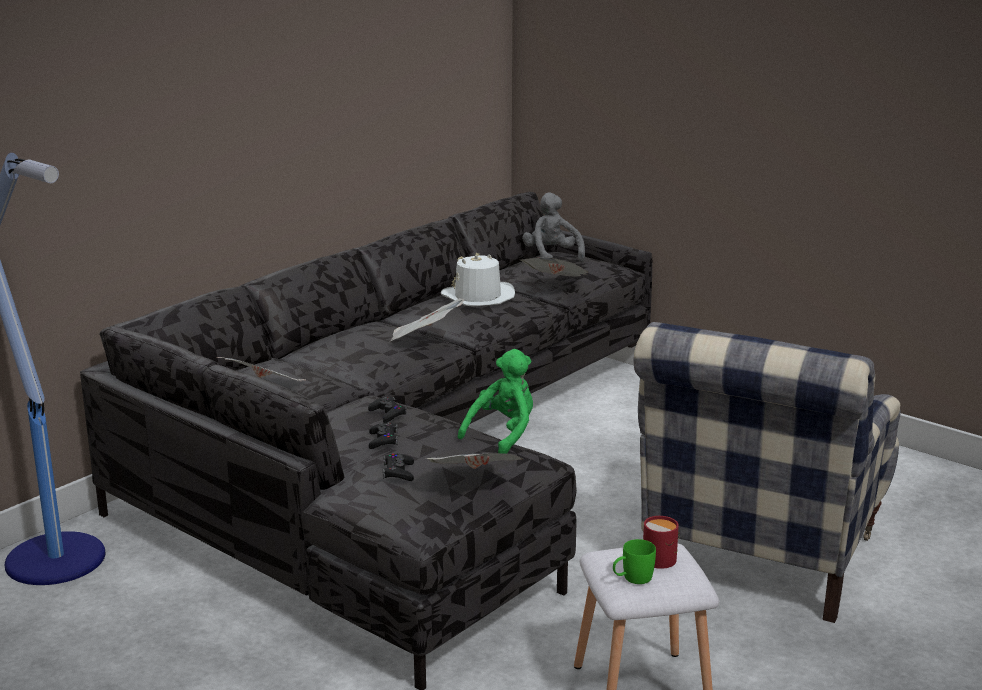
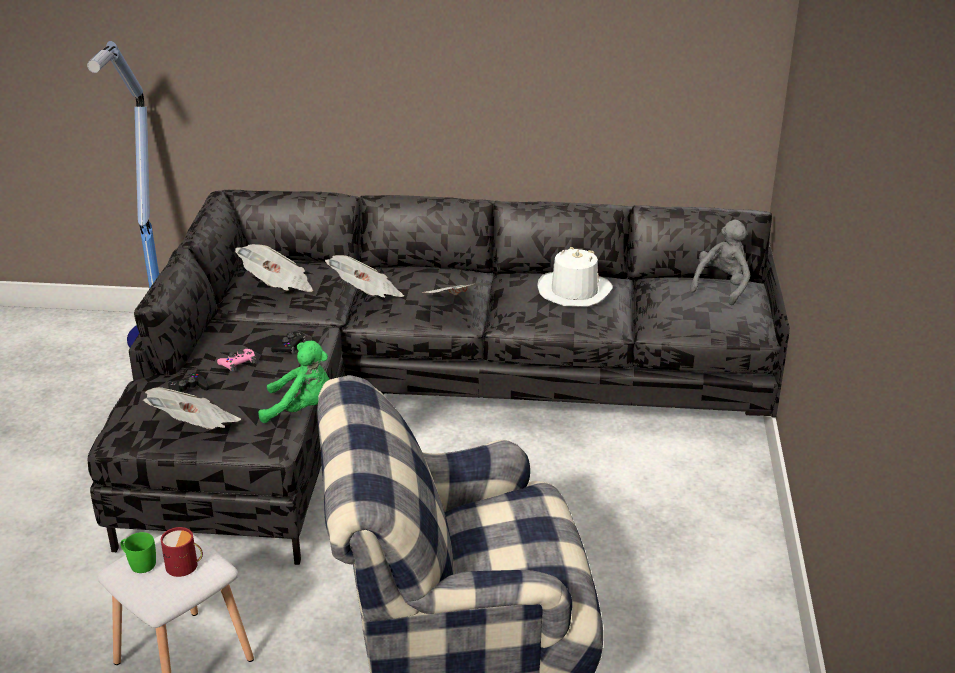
camera: 55 degrees right, 10 degrees up
black game controller [369,422,398,449] -> pink game controller [217,349,256,371]
newspaper [520,258,589,277] -> newspaper moved to [325,255,405,298]

